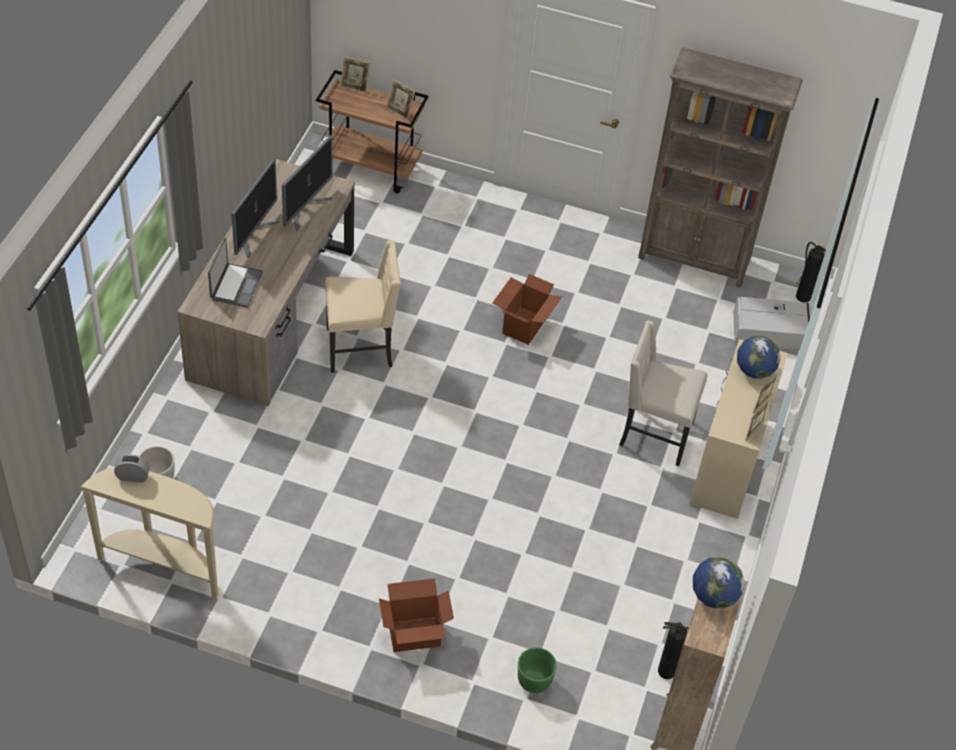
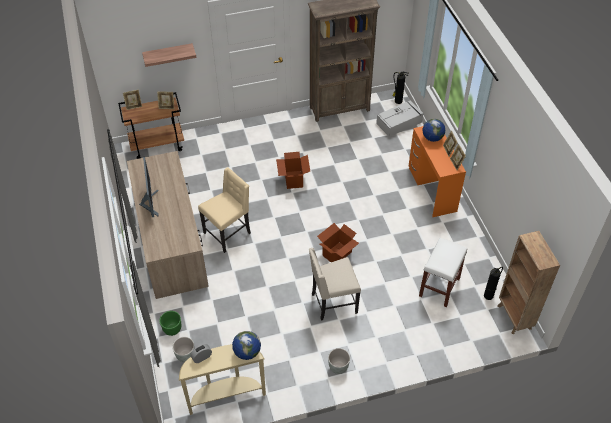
camera: 30 degrees left, 0 degrees up
laptop [208,237,263,308] -> none
monitor [282,135,333,231] -> none
cardboard box [379,578,454,652] -> cardboard box moved to [317,223,359,262]
green planter [518,647,557,693] -> green planter moved to [159,311,181,336]
beige chair [619,321,708,466] -> beige chair moved to [309,248,361,321]
beige desk [690,339,788,519] -> orange desk [409,126,466,217]
globe [693,557,745,608] -> globe moved to [232,331,261,360]
none -> shelf [142,43,196,67]
none -> grey planter [328,348,350,374]
none -> white stool [419,238,467,307]

